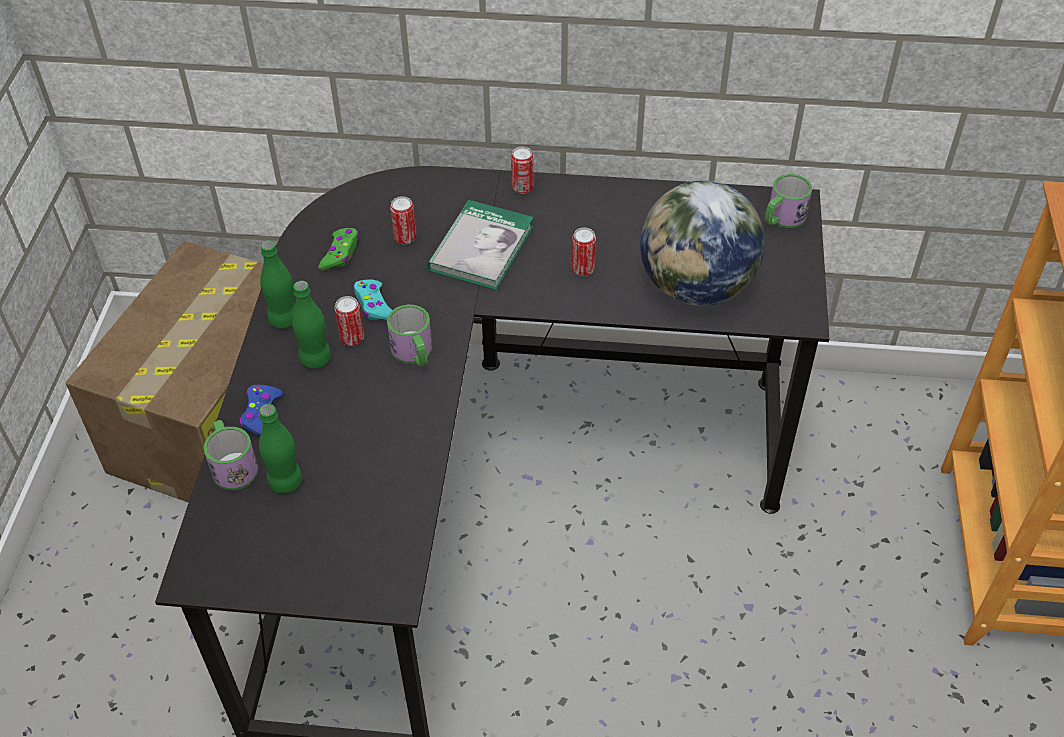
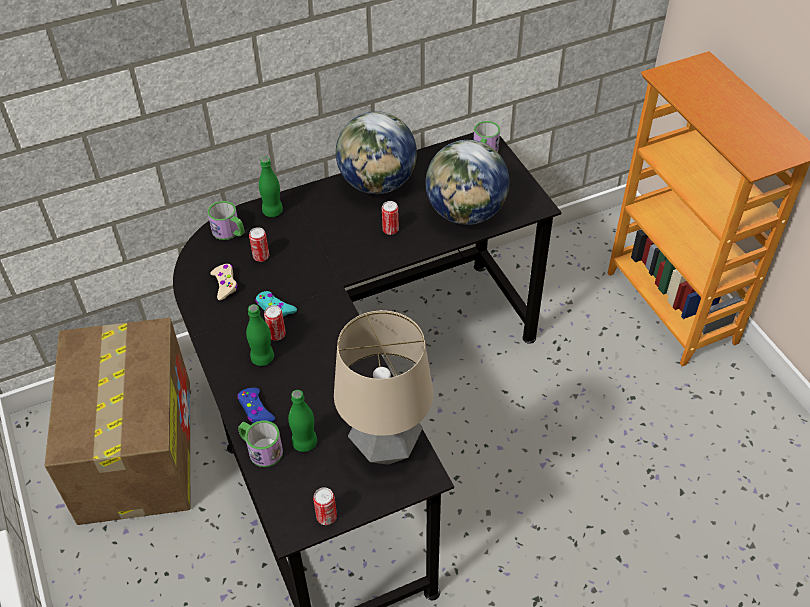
camera: 30 degrees left, 0 degrees up
green bottle [260,240,296,328] -> green bottle moved to [259,157,283,217]
green game controller [318,228,359,270] -> beige game controller [210,264,238,301]
mug [387,305,432,367] -> mug moved to [208,201,245,240]
book [427,200,534,290] -> none
can [511,147,534,194] -> can moved to [313,487,337,525]
none -> table lamp [334,310,434,465]
none -> globe [336,111,417,194]

